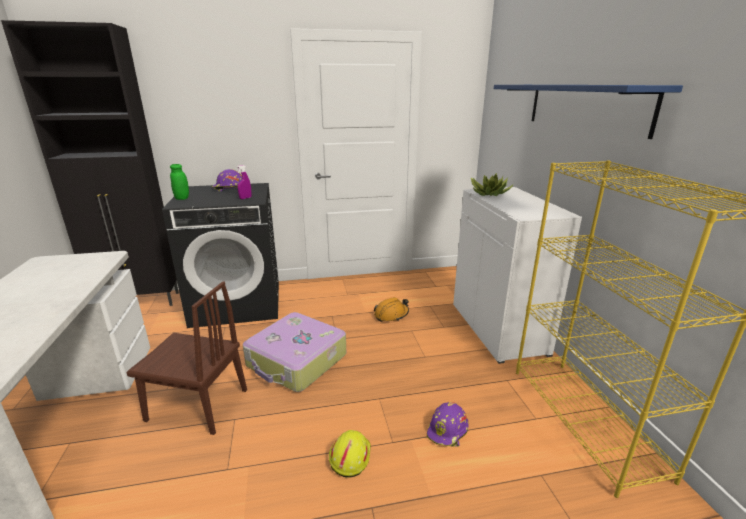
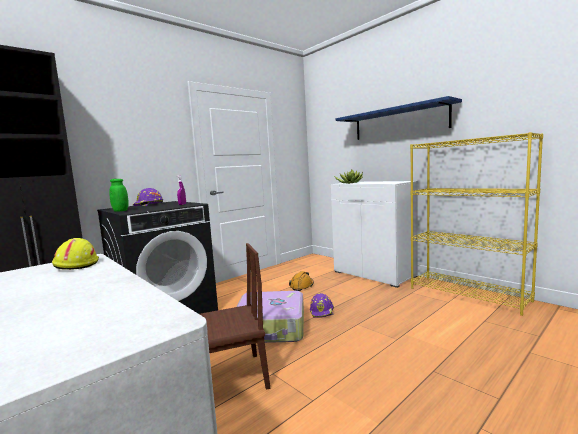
camera: 30 degrees left, 15 degrees down
yellow hard hat [329,430,371,478] -> yellow hard hat moved to [52,238,99,270]
purple hard hat [427,402,469,447] -> purple hard hat moved to [310,293,334,318]

